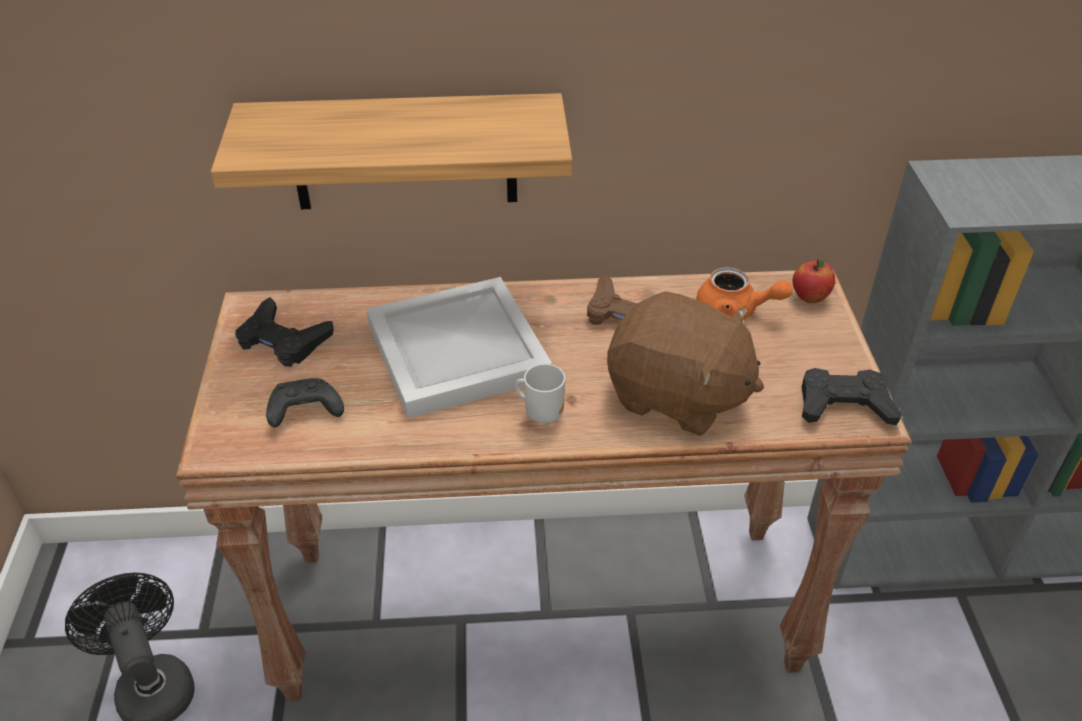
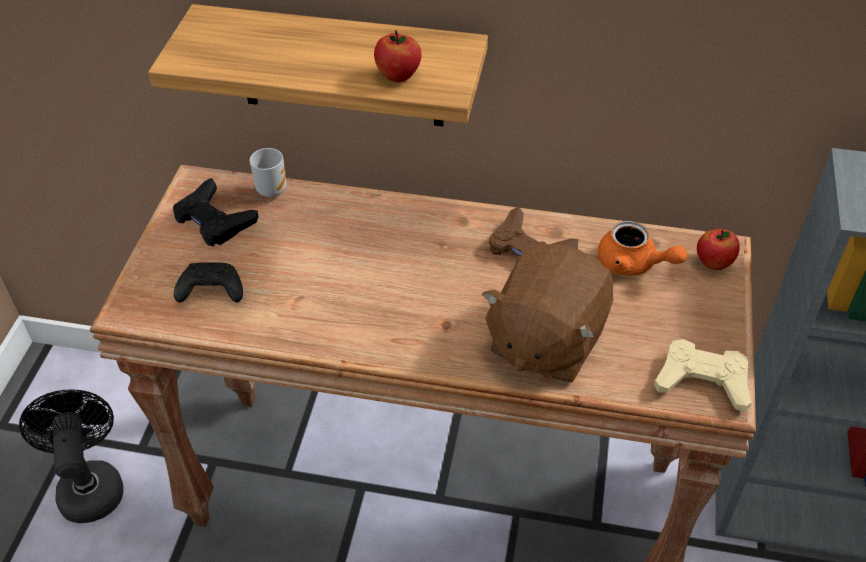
camera: 15 degrees right, 5 degrees up
white tray [366,277,552,418] -> none
mug [515,364,565,424] -> mug moved to [250,148,286,197]
brown plush toy [607,291,764,436] -> brown plush toy turned 75 degrees clockwise [482,244,613,382]
black game controller [802,368,902,425] -> beige game controller [654,339,752,412]
none -> apple [374,30,422,82]

